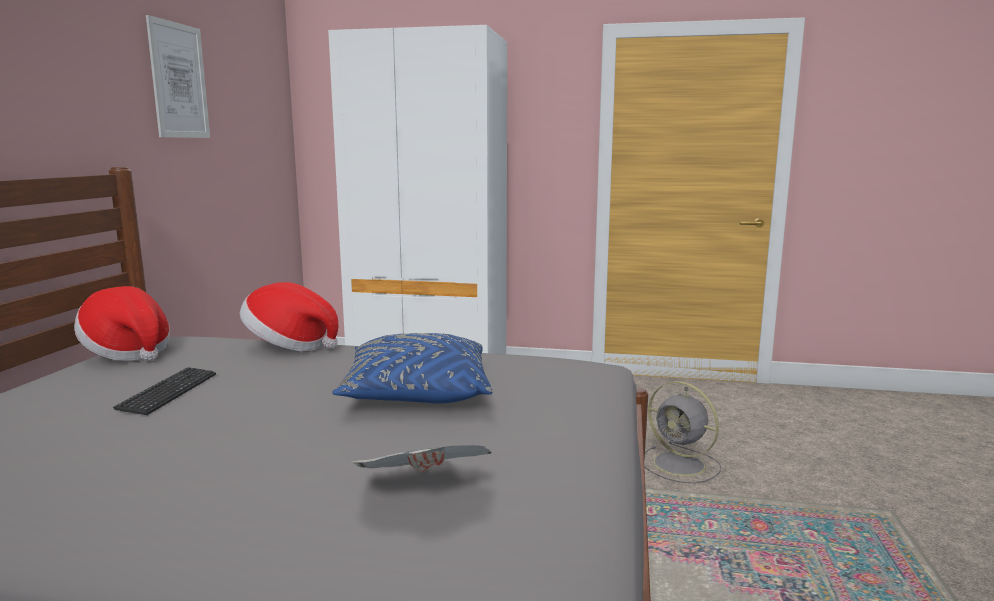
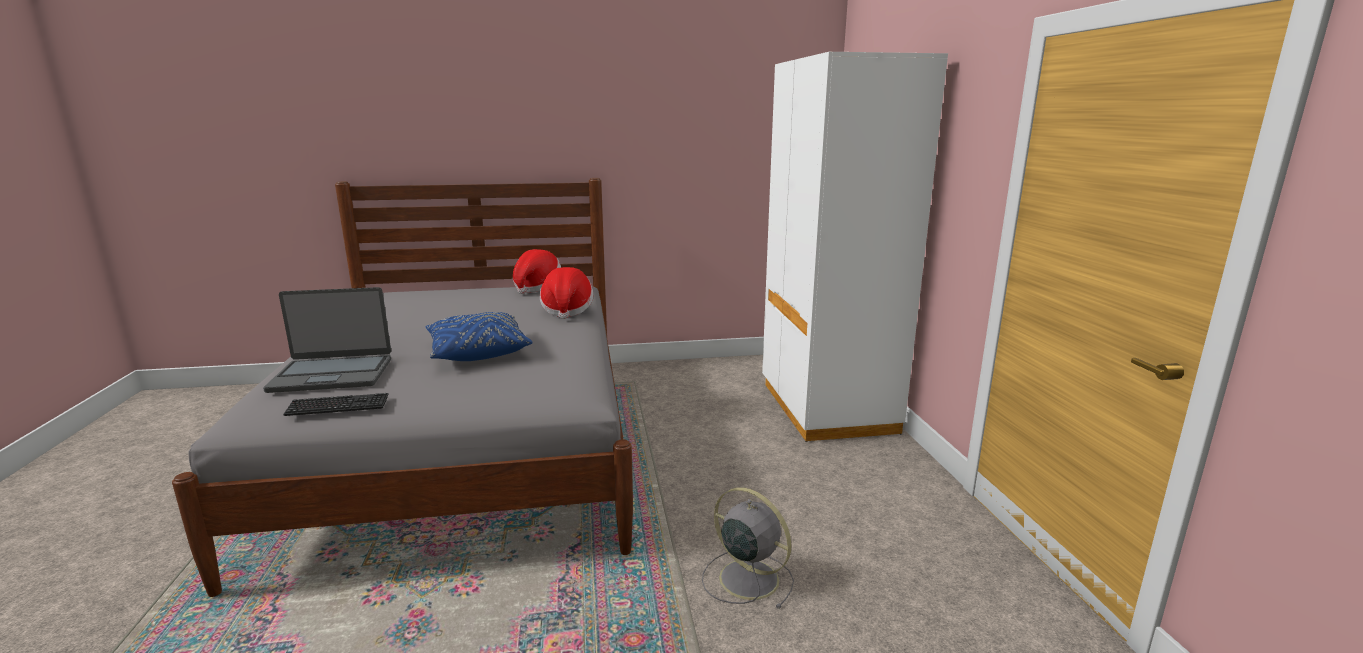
camera: 70 degrees right, 5 degrees up
keyboard [113,367,216,415] -> keyboard moved to [283,393,389,416]
picture [146,15,210,138] -> none
newspaper [352,445,492,472] -> laptop [263,287,391,393]
grey fan [644,381,721,483] -> grey fan turned 105 degrees clockwise [702,487,794,609]

